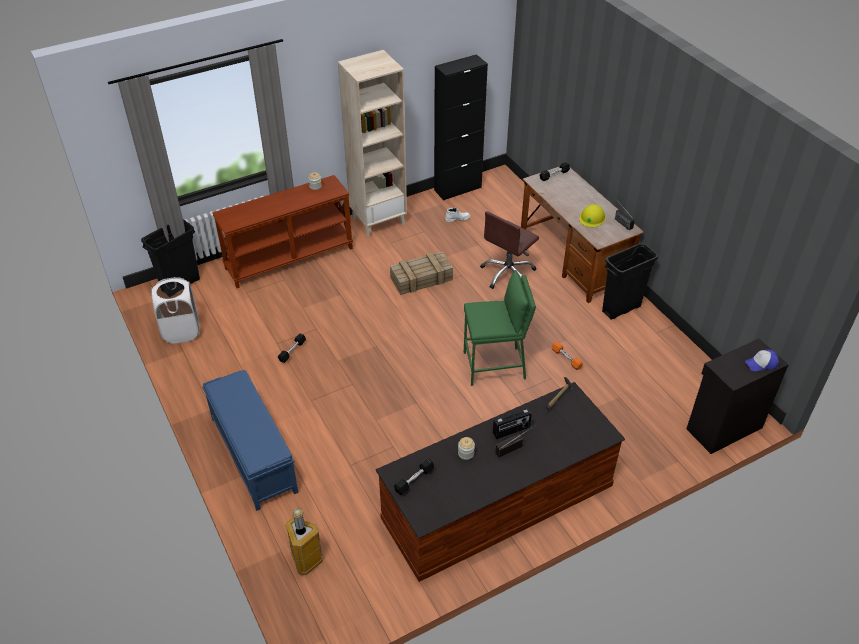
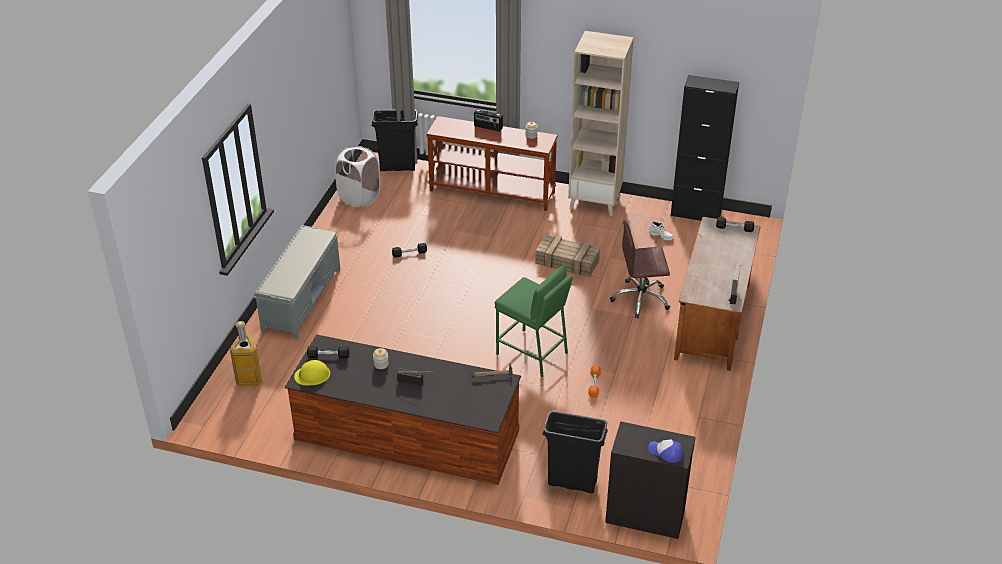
camera: 45 degrees right, 5 degrees down
blue bench [202,370,298,511] -> grey bench [254,225,340,339]
radio [493,408,532,439] -> radio moved to [474,109,503,132]
yellow hard hat [579,204,606,227] -> yellow hard hat moved to [294,360,330,386]
black trash can [602,243,658,319] -> black trash can moved to [543,410,608,493]

